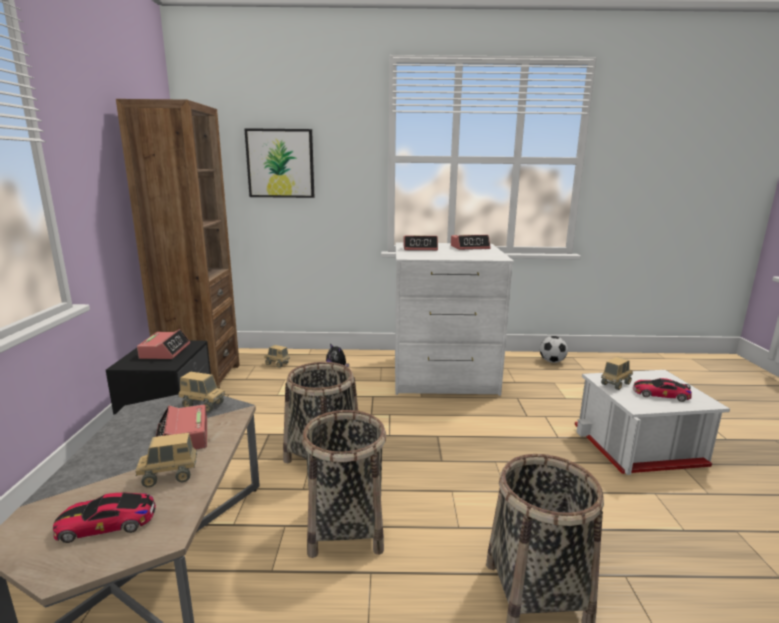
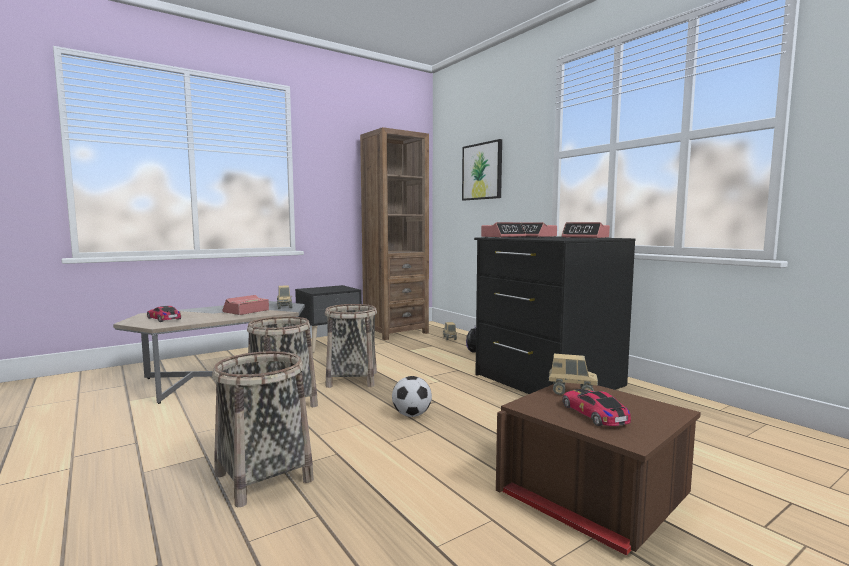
camera: 55 degrees right, 10 degrees down
toy truck [135,433,197,488] -> none
alarm clock [137,329,190,359] -> alarm clock moved to [481,222,526,238]
white dresser [395,243,514,396] -> black dresser [474,237,636,394]
football [540,336,568,363] -> football moved to [392,376,432,417]
white storage box [574,370,730,475] -> brown storage box [496,383,701,556]

